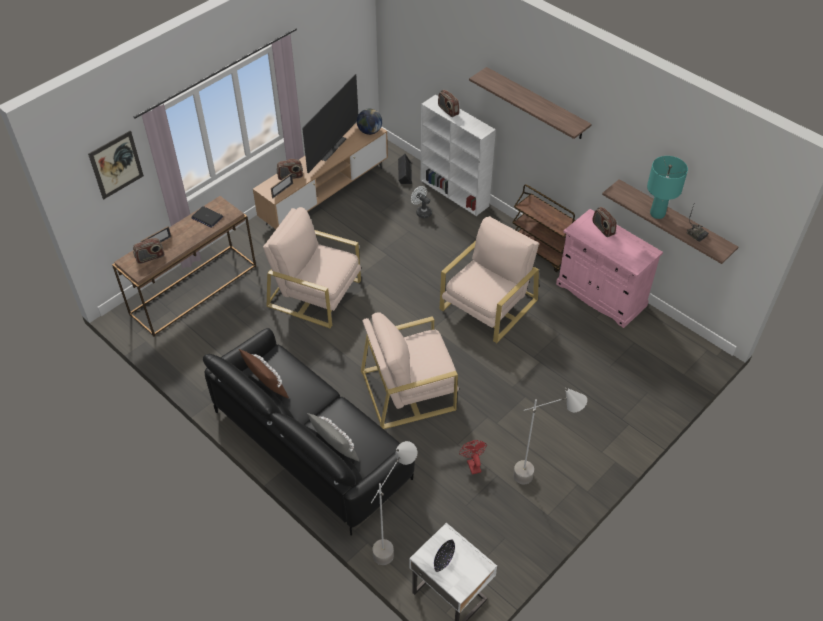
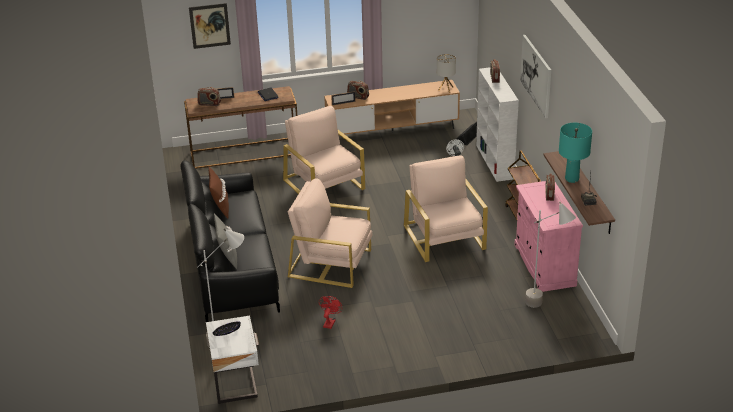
camera: 35 degrees right, 15 degrees down
television [302,74,358,173] -> none
globe [357,109,382,135] -> table lamp [437,54,456,93]
beige armchair [440,216,539,343] -> beige armchair turned 90 degrees counterclockwise [404,155,488,262]
shelf [469,67,592,139] -> picture [520,35,551,118]
grey floor lamp [513,388,587,484] -> grey floor lamp moved to [525,202,576,308]

